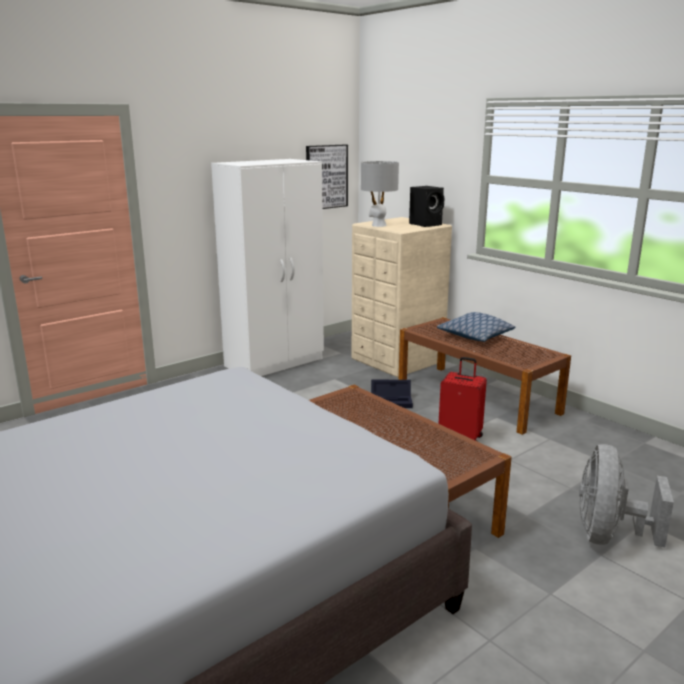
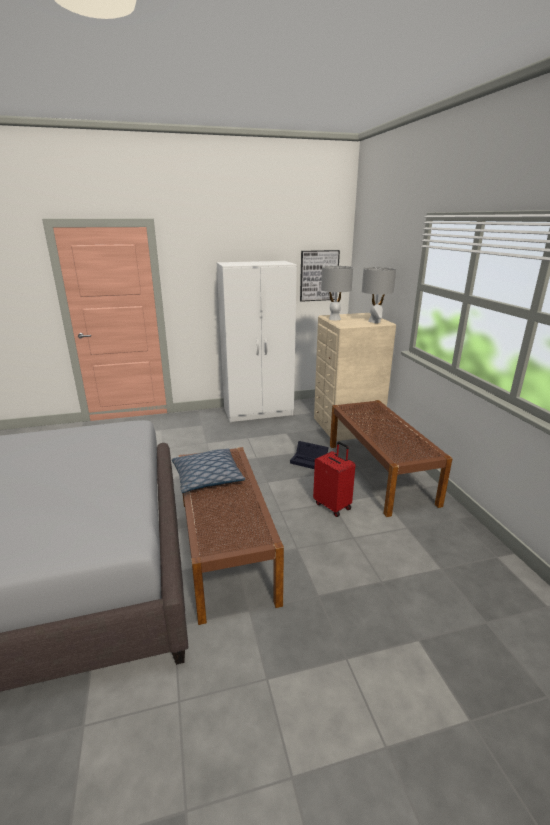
camera: 25 degrees right, 5 degrees up
black speaker [409,186,444,227] -> grey table lamp [362,267,396,323]
pillow [437,312,515,342] -> pillow moved to [172,449,245,493]
grey fan [579,444,674,547] -> none

